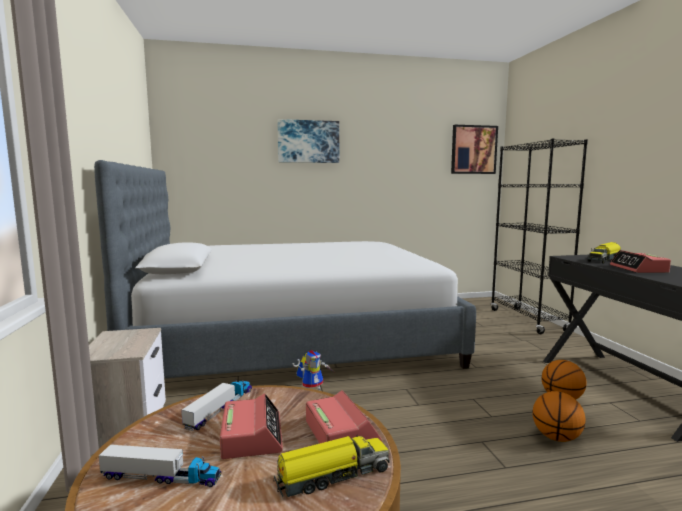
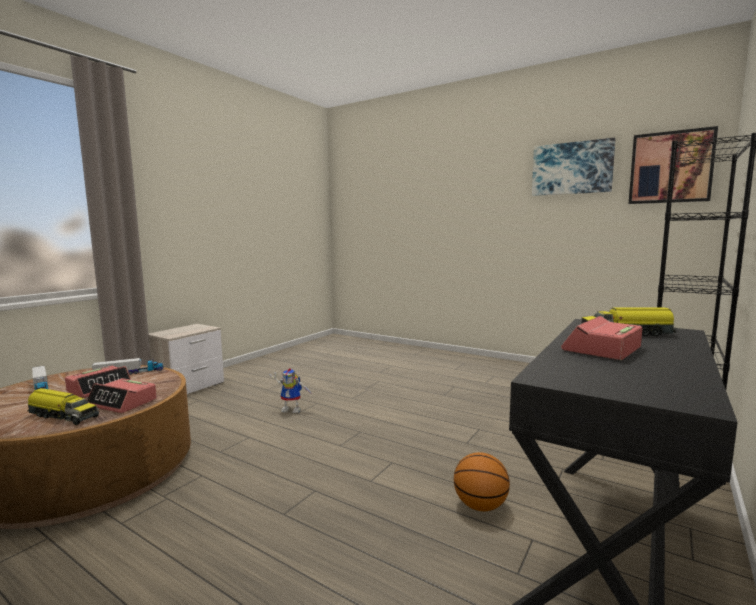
camera: 45 degrees right, 0 degrees up
bed [94,160,476,378] -> none
picture [277,119,339,163] -> picture moved to [532,138,616,196]
alarm clock [306,390,382,444] -> alarm clock turned 90 degrees clockwise [87,378,157,413]
basketball [532,391,586,442] -> none

